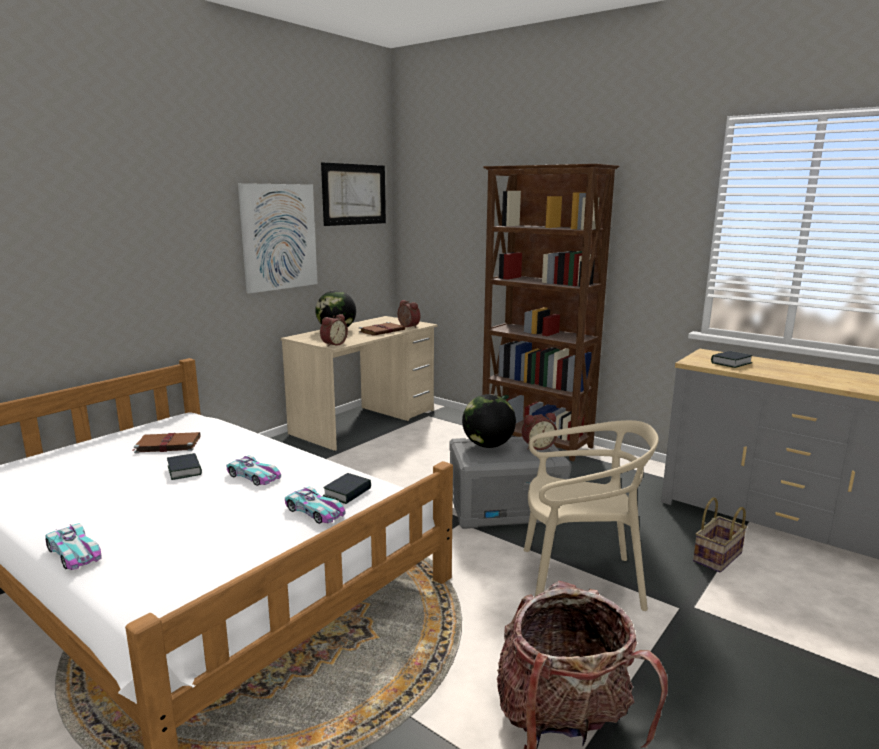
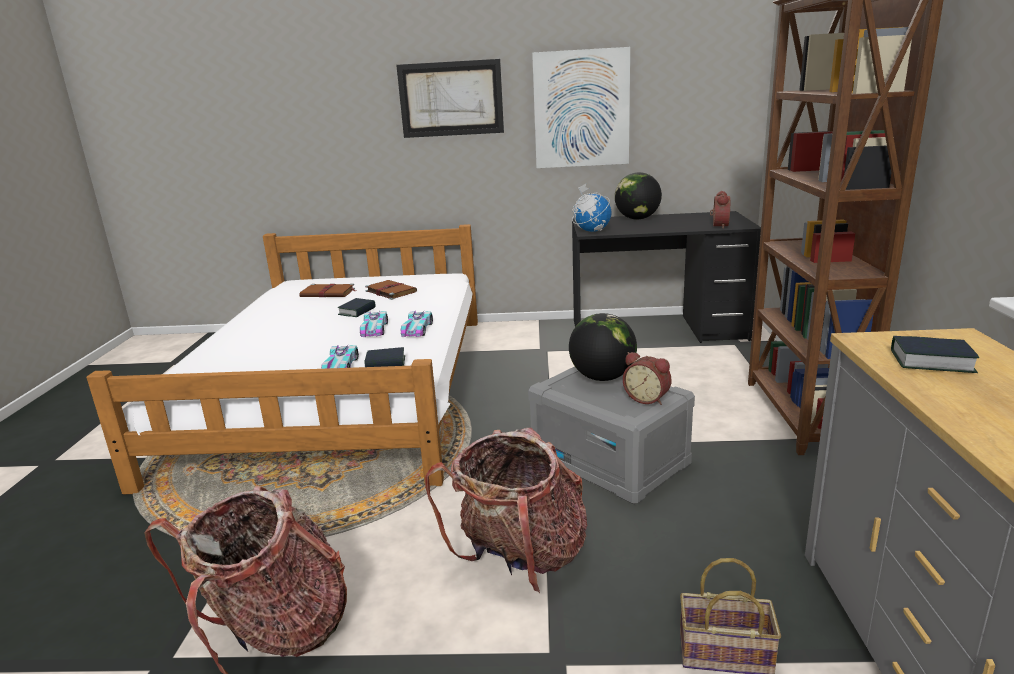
camera: 55 degrees right, 5 degrees up
toy car [45,523,102,570] -> toy car moved to [400,310,433,337]
beige desk [281,316,438,451] -> black desk [572,211,761,343]
alarm clock [320,314,348,347] -> globe [572,184,612,232]
picture [321,162,386,226] -> picture moved to [396,59,504,138]
brown book [359,322,405,336] -> brown book moved to [299,283,357,297]
beige chair [524,420,659,611] -> backpack [425,428,587,593]

